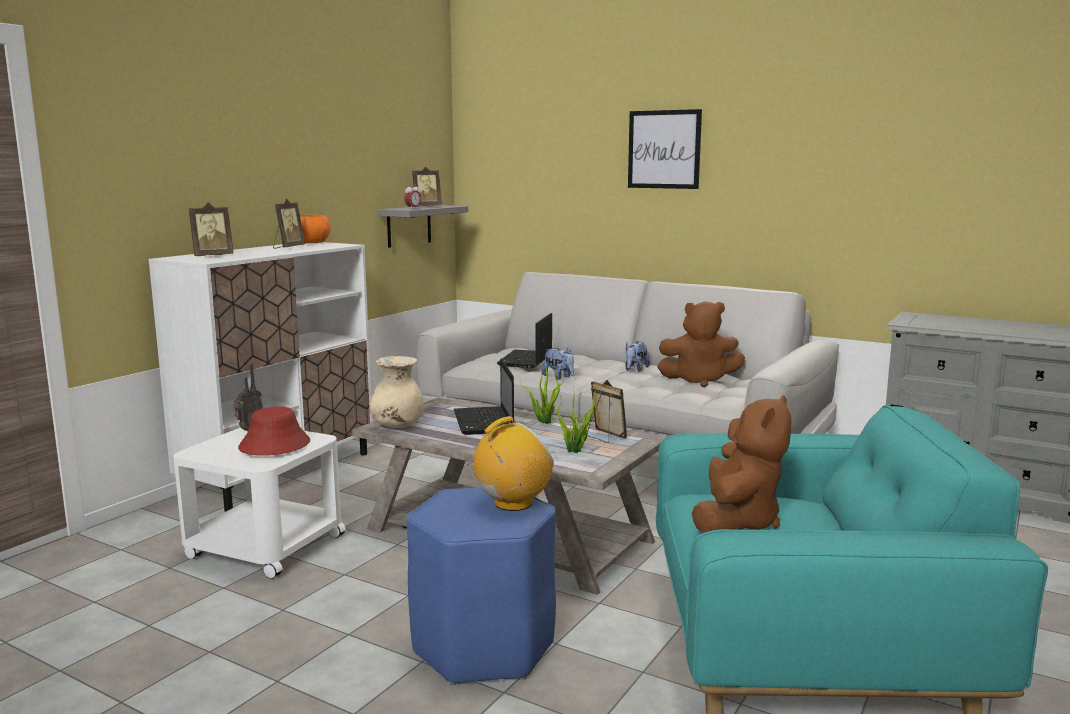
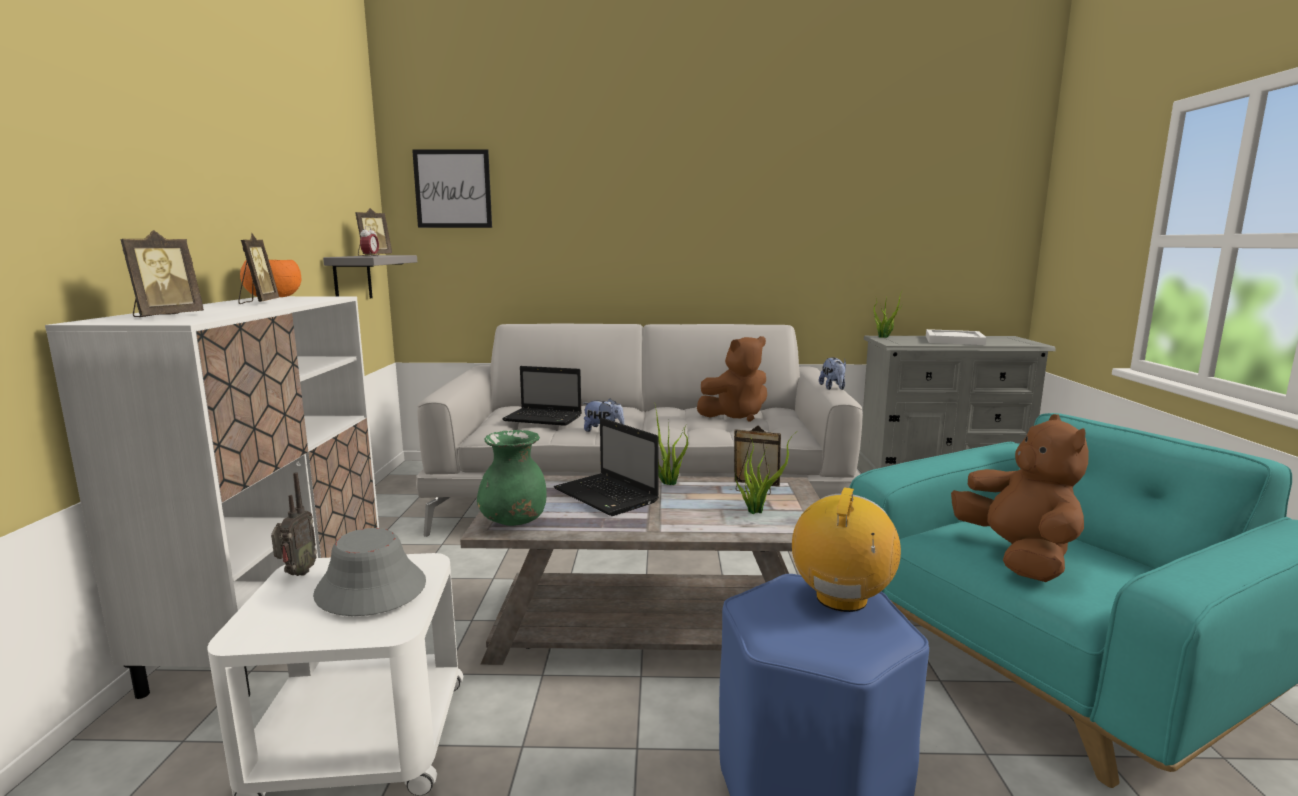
camera: 30 degrees left, 0 degrees up
red hat [238,406,310,456] -> grey hat [313,528,426,616]
beige vase [370,356,423,428] -> green vase [477,430,547,526]
laptop [497,313,552,368] -> laptop turned 60 degrees counterclockwise [502,366,582,426]
plush toy [625,341,650,372] -> plush toy moved to [819,357,846,390]
picture [628,109,702,189] -> picture moved to [412,149,492,228]
none -> potted plant [873,288,904,338]
none -> white tray [926,329,987,345]

